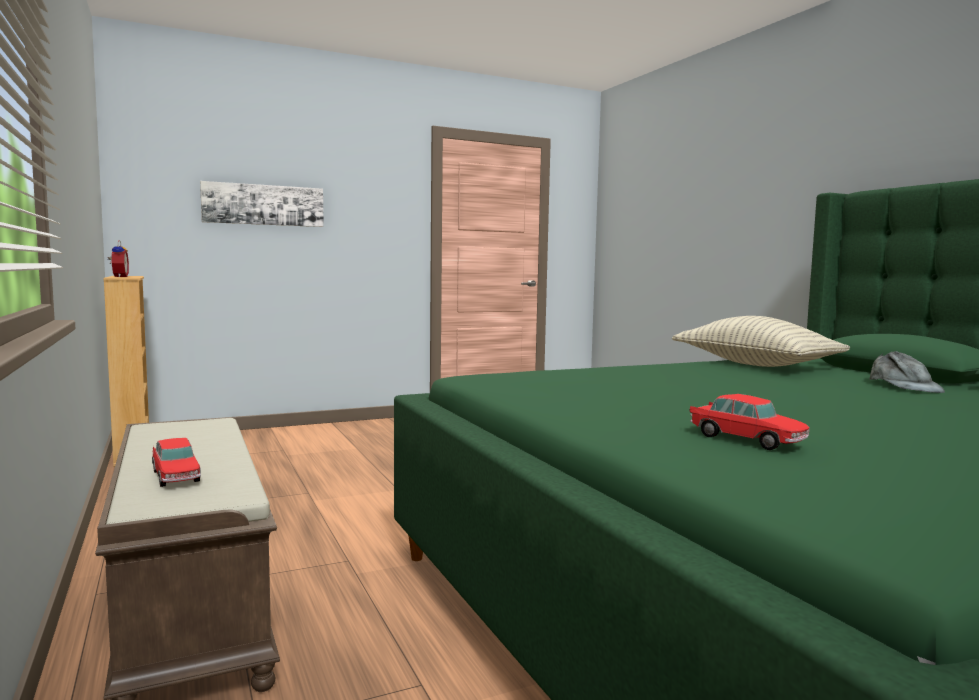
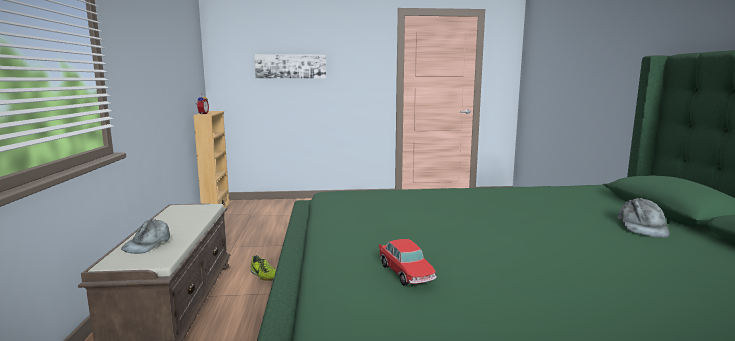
camera: 20 degrees right, 5 degrees up
toy car [152,438,201,487] -> grey cap [121,219,170,254]
pillow [672,316,850,367] -> none
none -> shoe [251,255,276,281]

